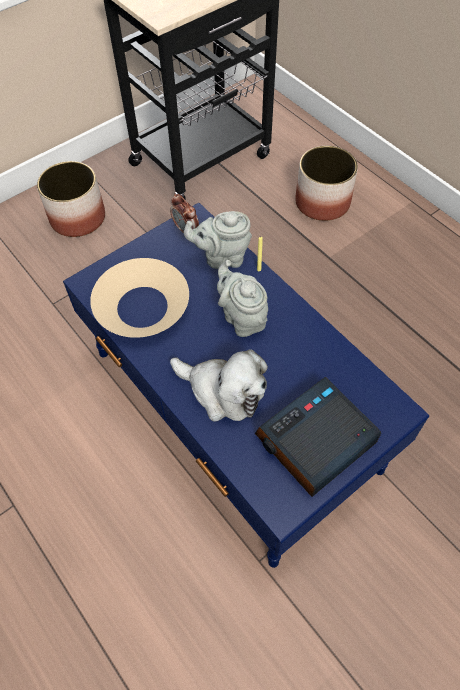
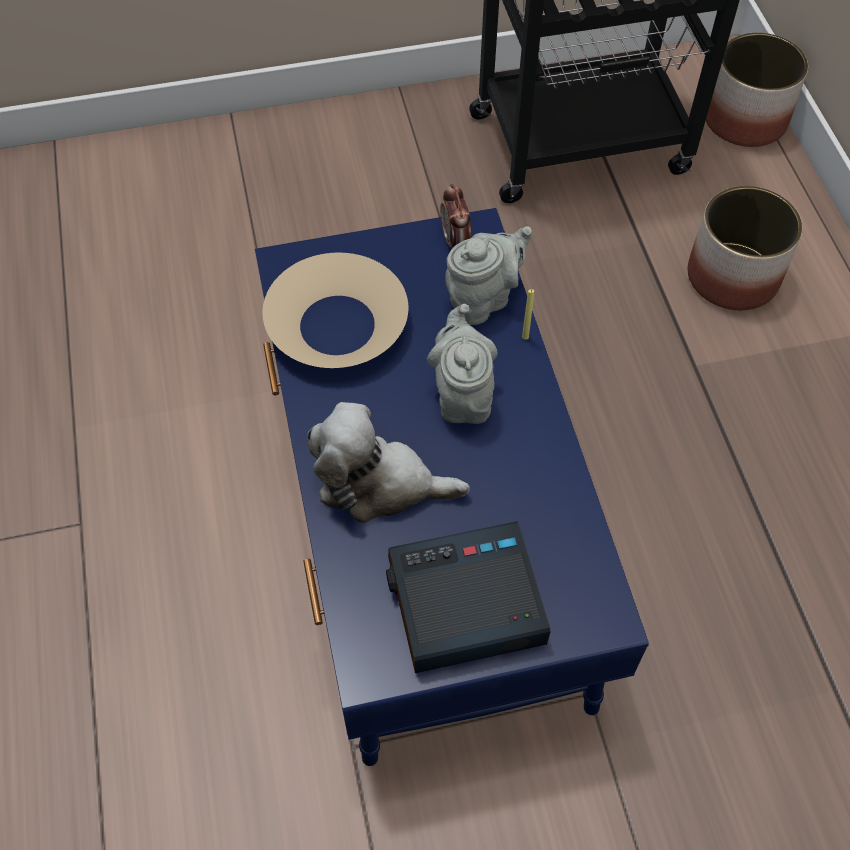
camera: 25 degrees right, 0 degrees up
planter [37,161,105,237] -> planter moved to [706,33,808,147]
plush toy [170,349,268,422] -> plush toy turned 135 degrees clockwise [307,402,470,523]
grey teapot [184,211,252,269] -> grey teapot turned 120 degrees clockwise [445,226,532,325]

